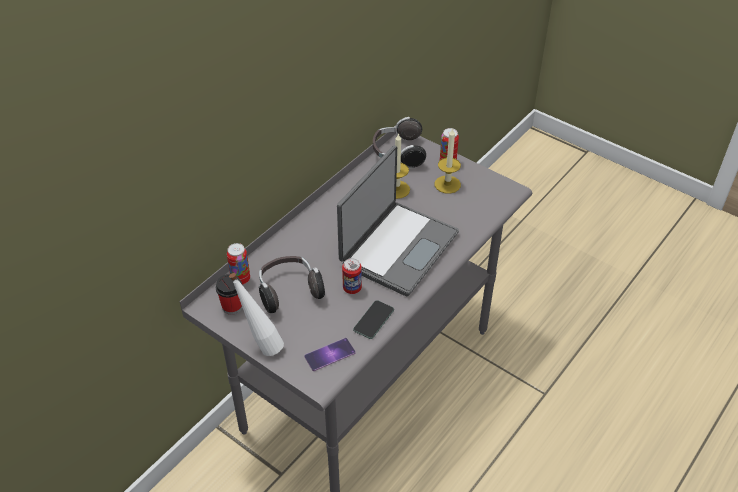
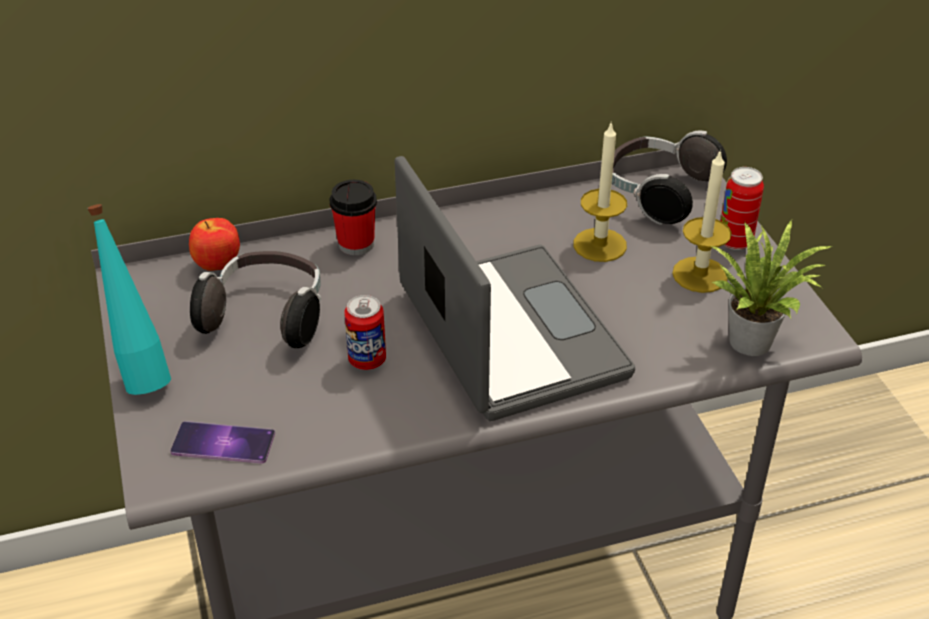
camera: 35 degrees right, 5 degrees down
cup [216,274,242,315] -> cup moved to [330,180,377,255]
can [227,243,250,285] -> apple [189,218,240,271]
white bottle [229,273,284,356] -> turquoise bottle [87,204,171,395]
laptop [337,145,459,296] -> laptop turned 90 degrees counterclockwise [394,156,635,421]
phone [353,300,394,339] -> none
none -> potted plant [709,220,834,356]

